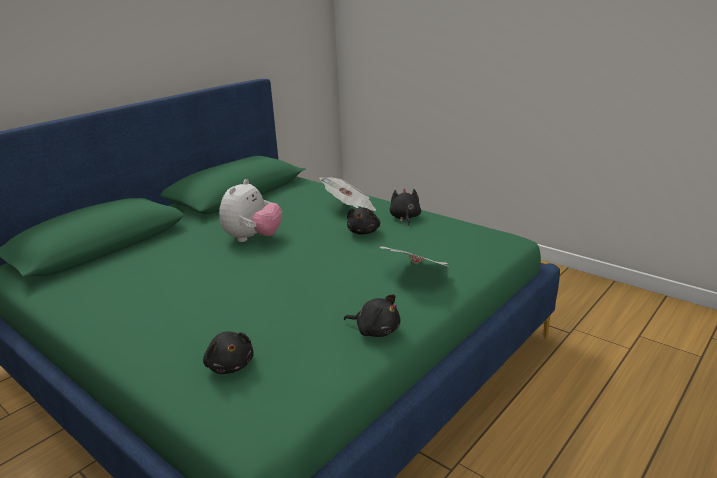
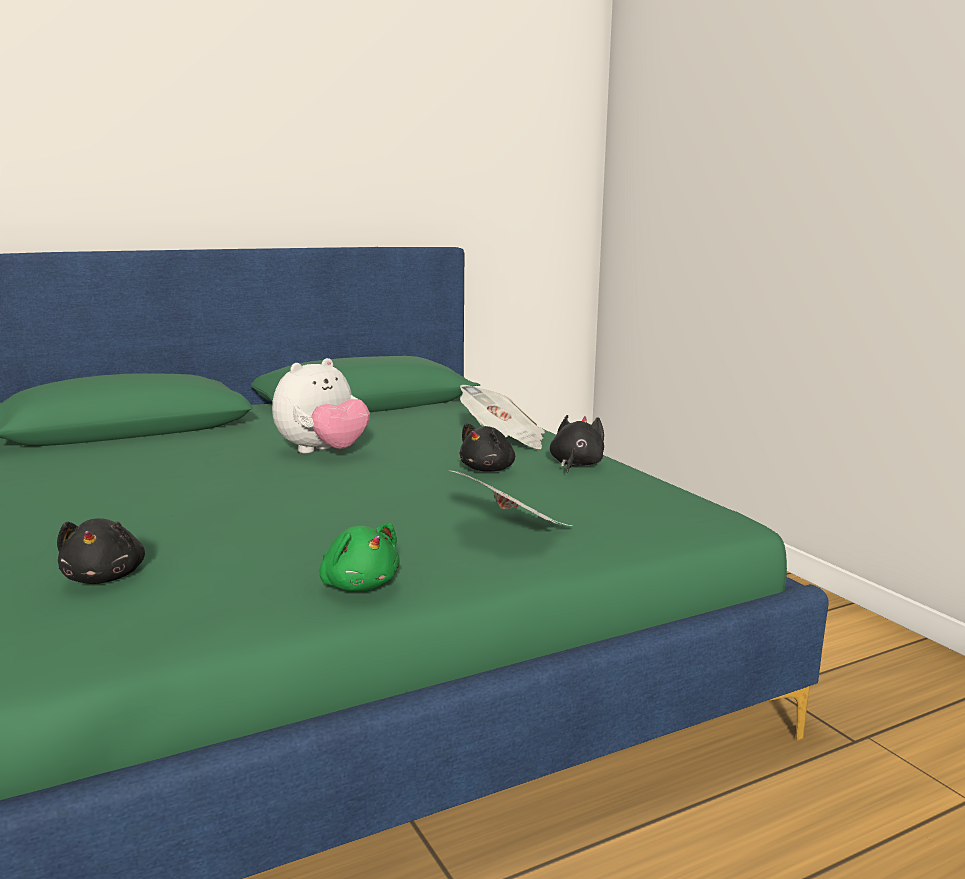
camera: 20 degrees right, 10 degrees down
black plush toy [344,294,400,337] -> green plush toy [320,524,400,592]

